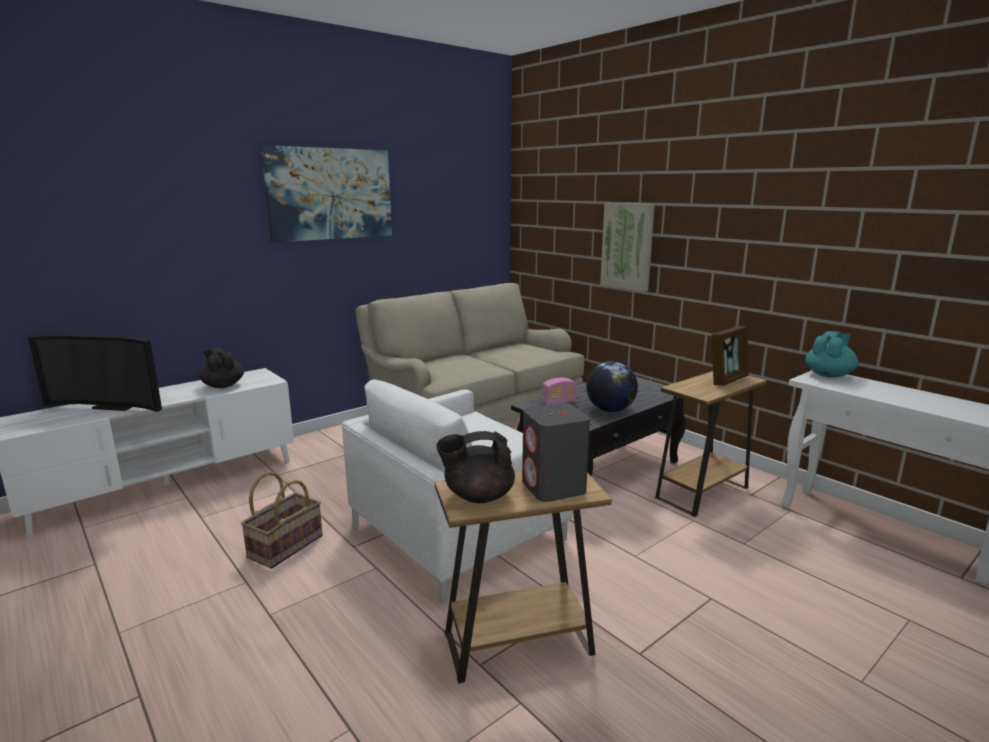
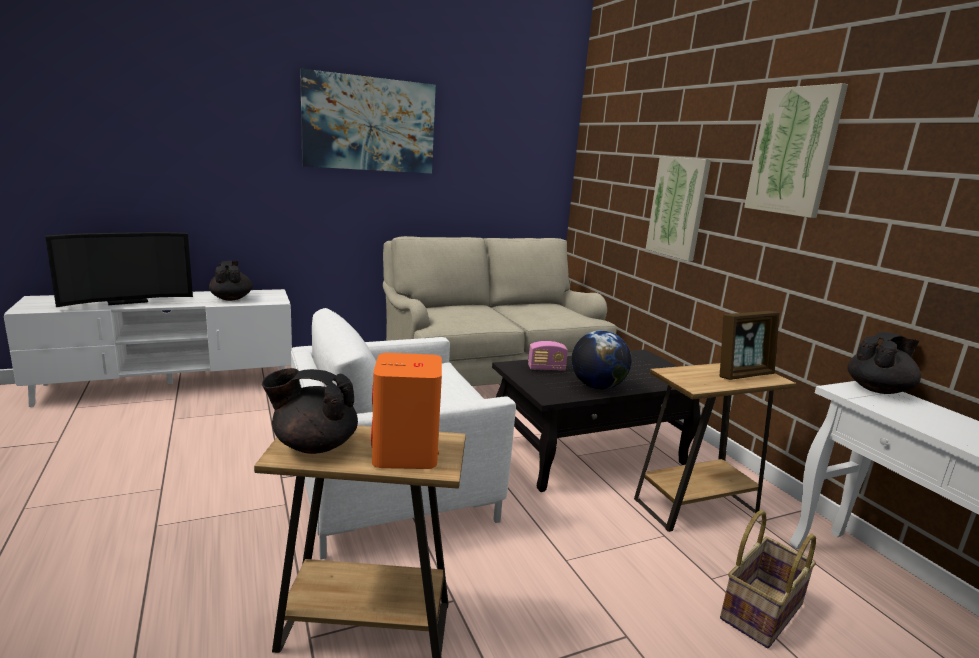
camera: 15 degrees right, 0 degrees up
television [28,334,162,412] -> television turned 60 degrees counterclockwise [45,232,193,307]
basket [241,472,323,569] -> basket moved to [720,510,816,648]
grey speaker [522,403,590,502] -> orange speaker [371,353,442,469]
turquoise teapot [805,331,858,378] -> black teapot [848,332,921,394]
none -> picture [744,83,848,218]

